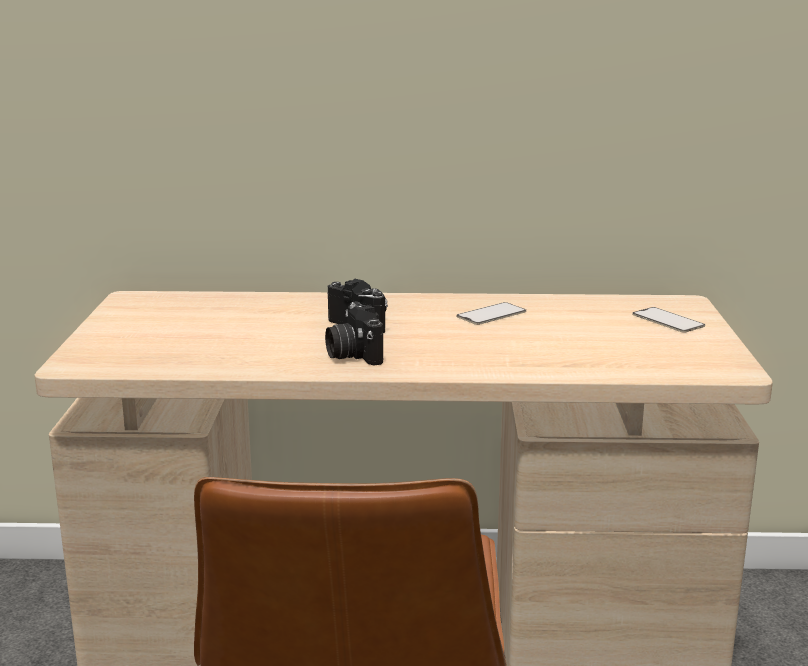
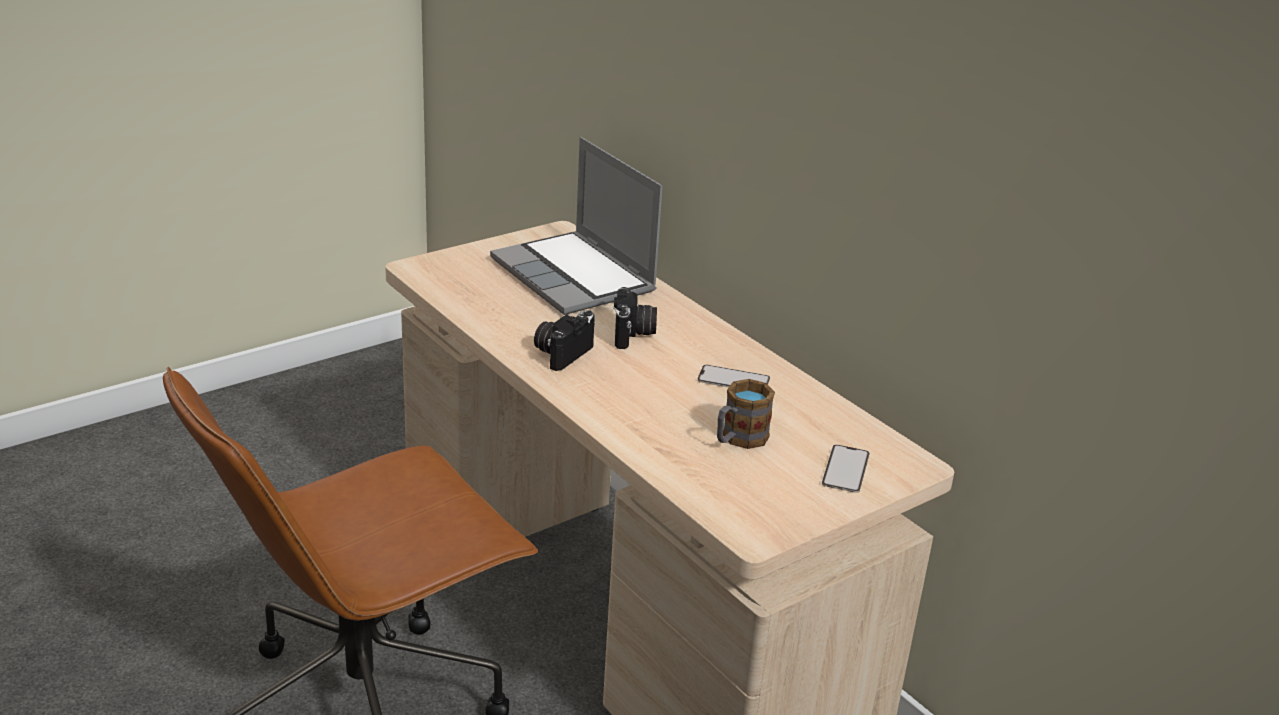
camera: 50 degrees right, 10 degrees up
none -> laptop [490,137,663,315]
none -> mug [717,379,775,449]

